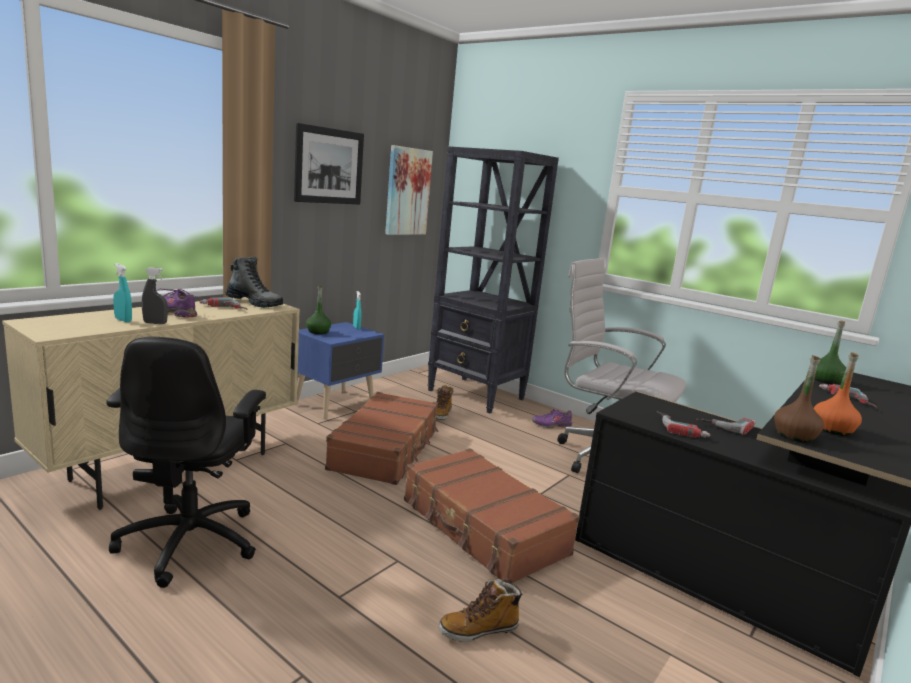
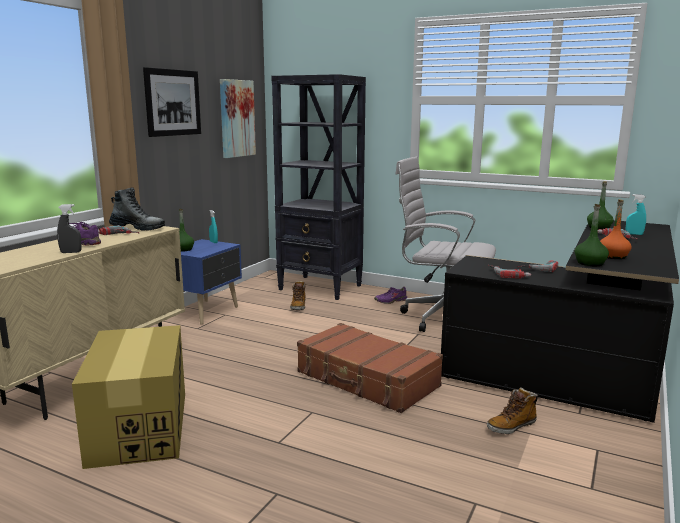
camera: 10 degrees left, 0 degrees up
black office chair [106,337,266,588] -> cardboard box [72,325,185,469]
turquoise spray bottle [113,263,132,322] -> turquoise spray bottle moved to [626,194,646,235]
brown suitcase [325,392,438,485] -> none
boot [439,579,523,642] -> boot moved to [487,387,538,434]
brown bottle [774,355,824,443] -> green bottle [575,204,609,266]

